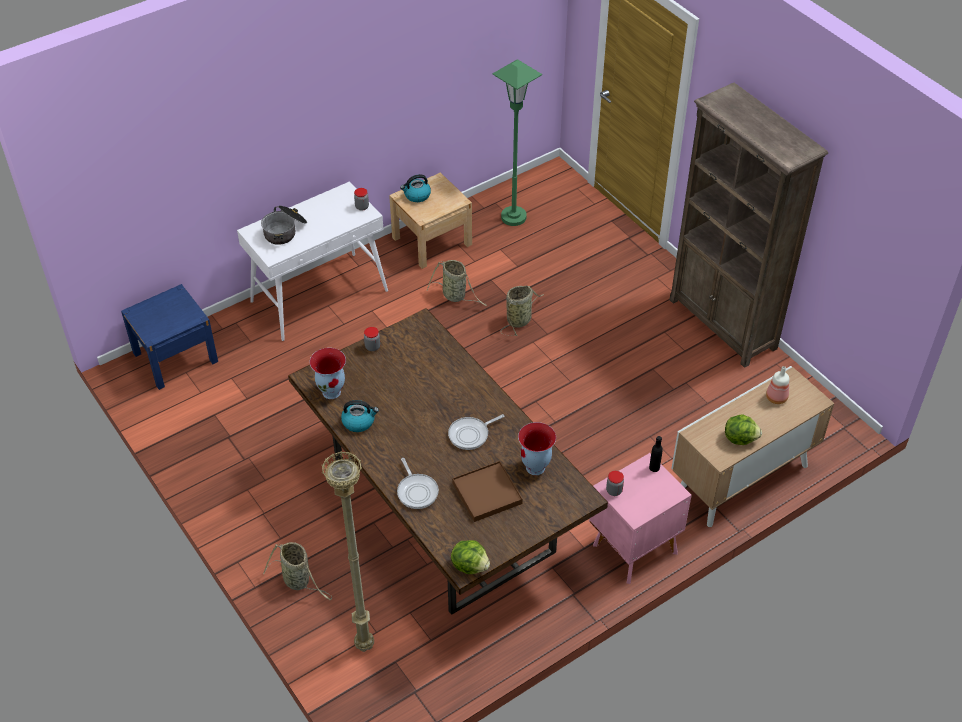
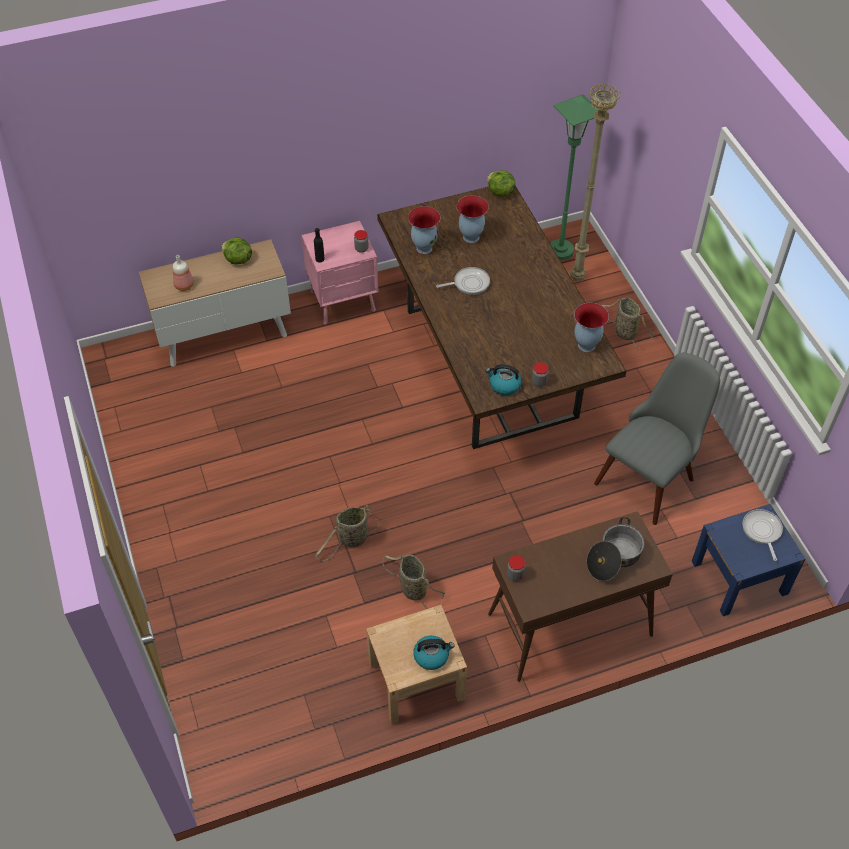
camera: 165 degrees left, 5 degrees up
white console table [237,181,388,341] -> brown console table [488,511,673,682]
kettle [341,400,379,432] -> kettle moved to [486,364,522,395]
frying pan [397,458,439,509] -> frying pan moved to [743,509,783,561]
brown tray [452,461,523,522] -> vase [457,195,489,243]
green floor lamp [492,59,542,226] -> green floor lamp moved to [550,94,598,260]
brown bookcase [669,82,828,368] -> none
none -> grey chair [594,353,720,525]

